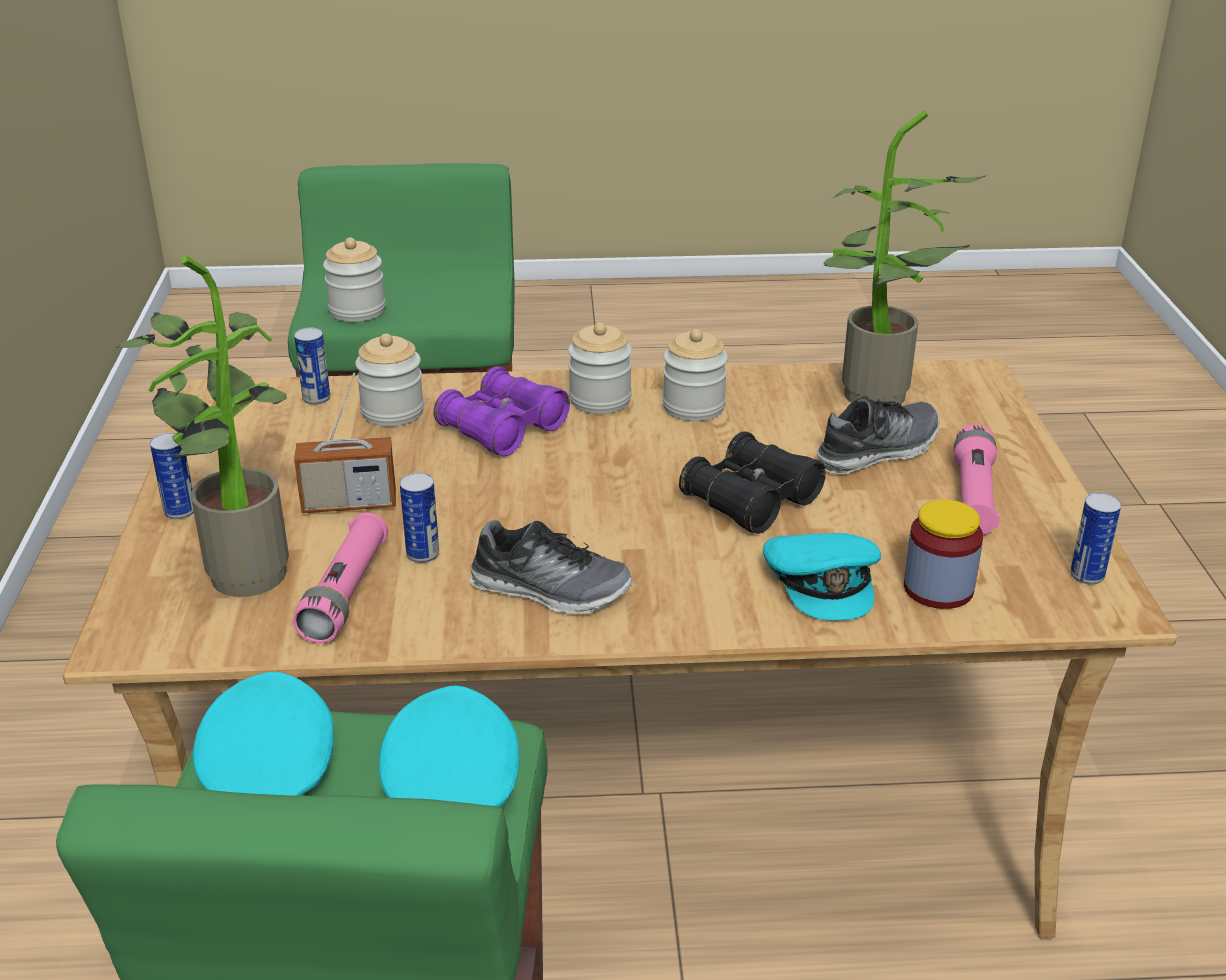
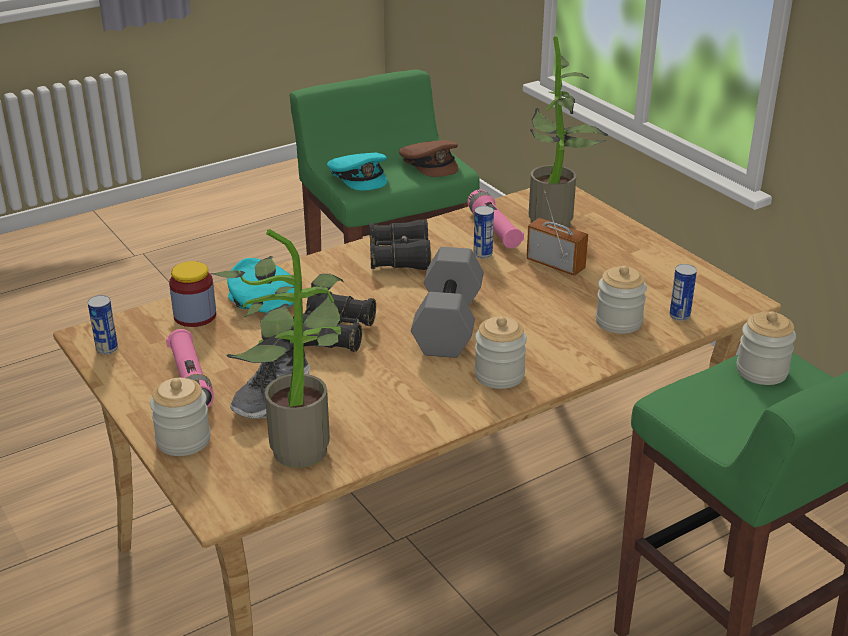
camera: 150 degrees right, 0 degrees up
can [150,433,194,519] -> none
turquoise cap [193,671,334,796] -> brown cap [399,140,458,177]
radio [294,373,396,513] -> radio turned 75 degrees clockwise [526,191,588,276]
purple binoculars [433,366,570,457] -> none
shoe [469,520,632,615] -> black binoculars [369,219,431,270]
jar [663,329,728,421] -> jar moved to [150,378,211,456]
none -> grey dumbbell [411,247,484,358]

